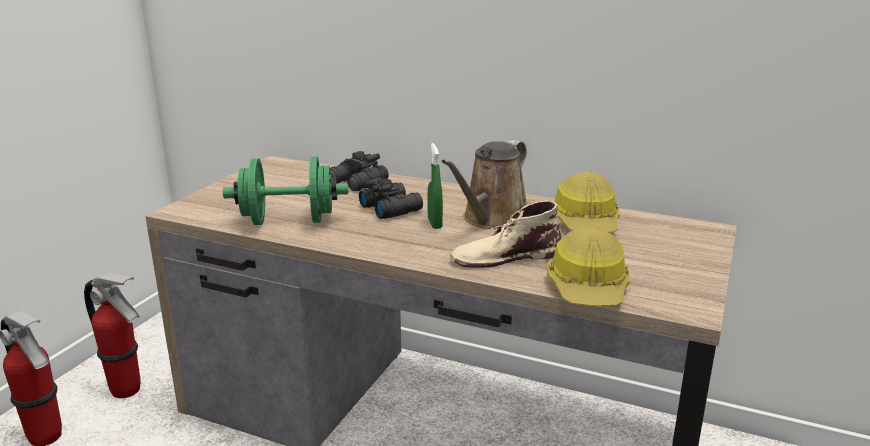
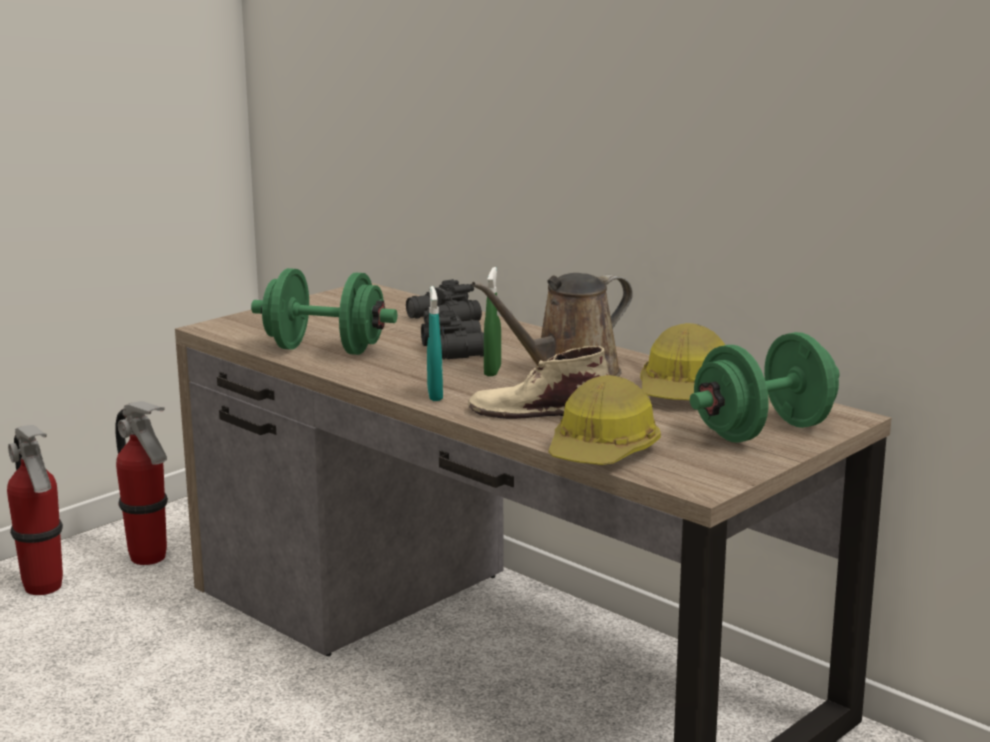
camera: 20 degrees right, 5 degrees down
none -> turquoise spray bottle [427,286,443,401]
none -> green dumbbell [690,332,839,443]

